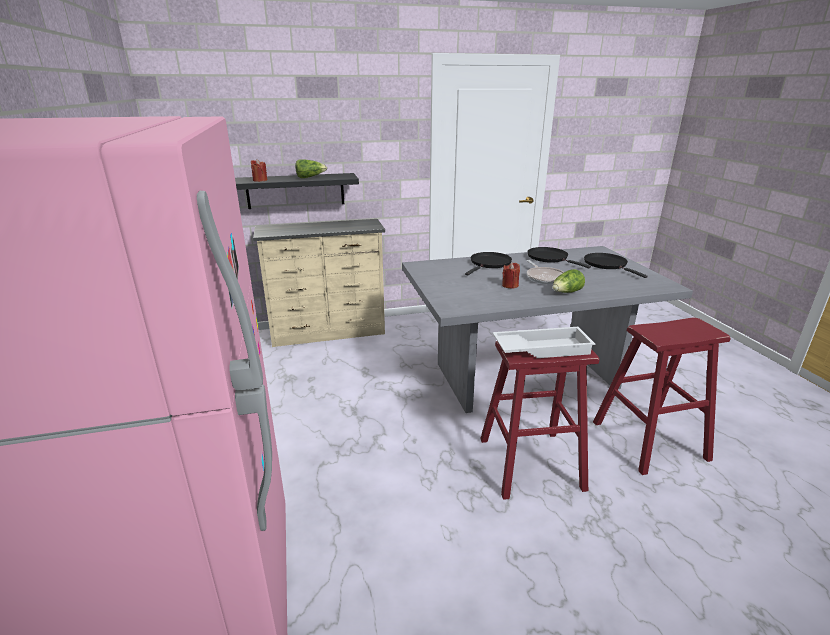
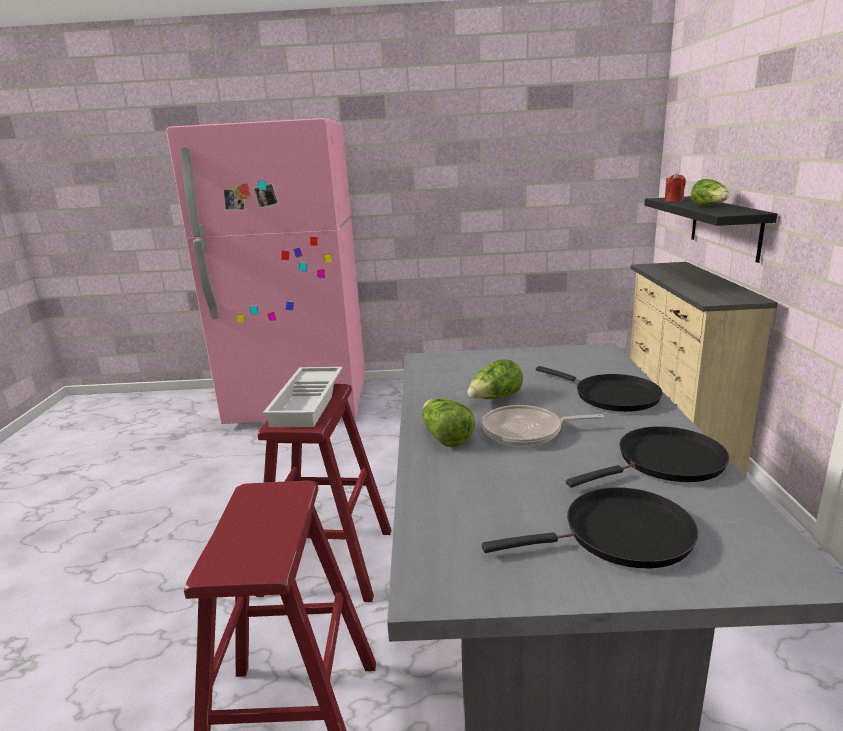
camera: 105 degrees right, 5 degrees down
red candle [502,263,520,289] -> lettuce [468,359,523,399]

